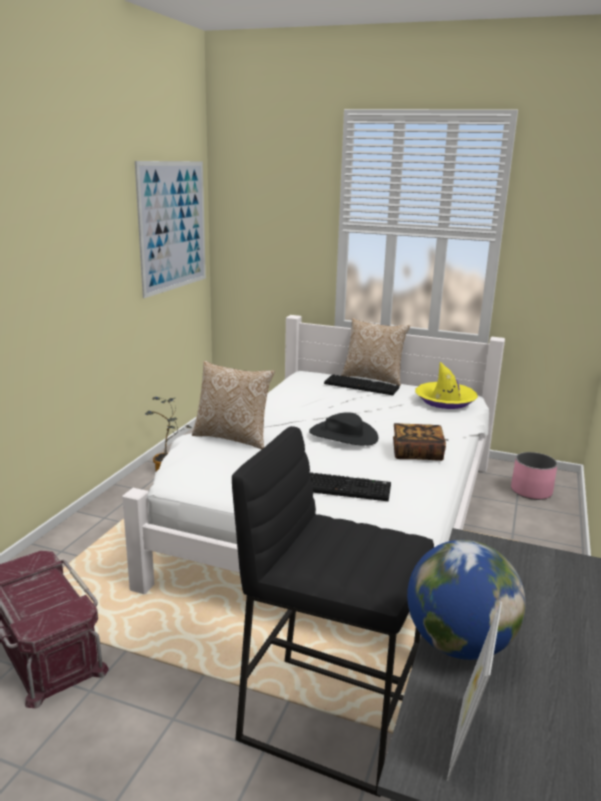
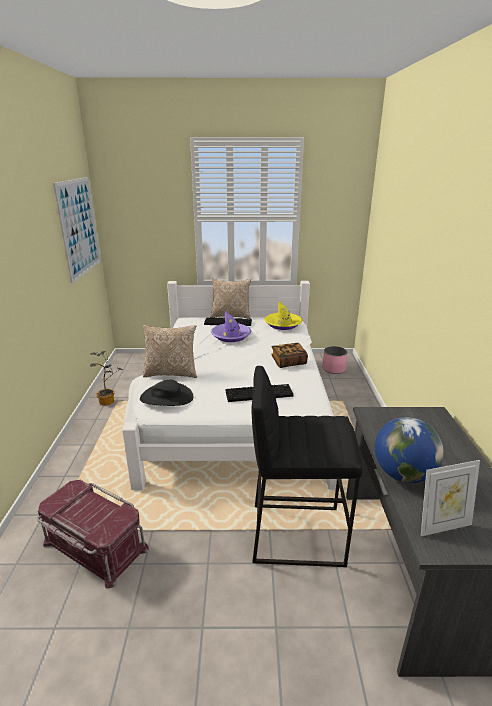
camera: 20 degrees left, 5 degrees up
black hat [309,412,378,446] -> black hat moved to [140,380,194,406]
picture frame [447,602,502,781] -> picture frame turned 105 degrees counterclockwise [421,460,480,536]
none -> purple hat [211,311,252,342]

